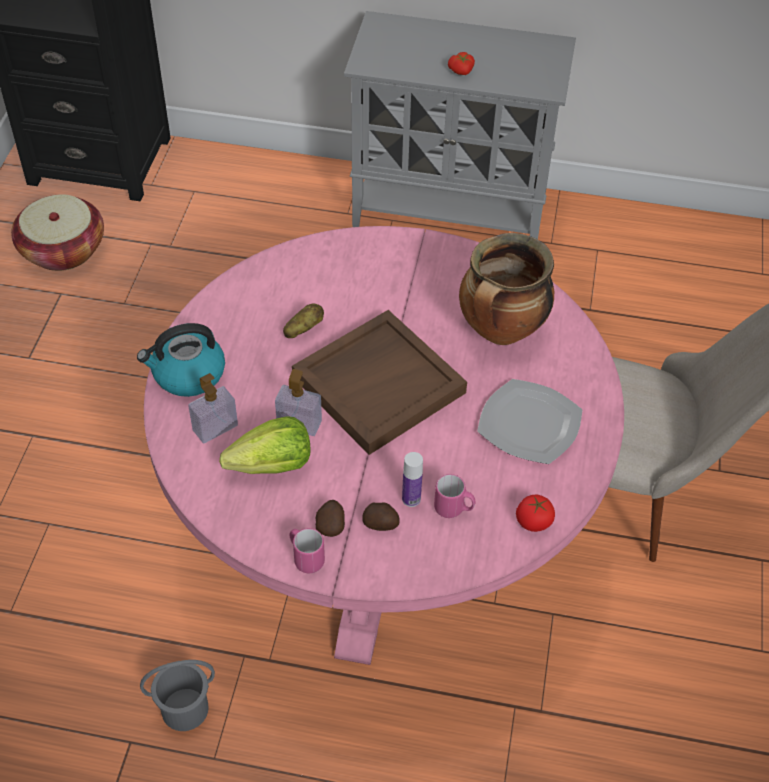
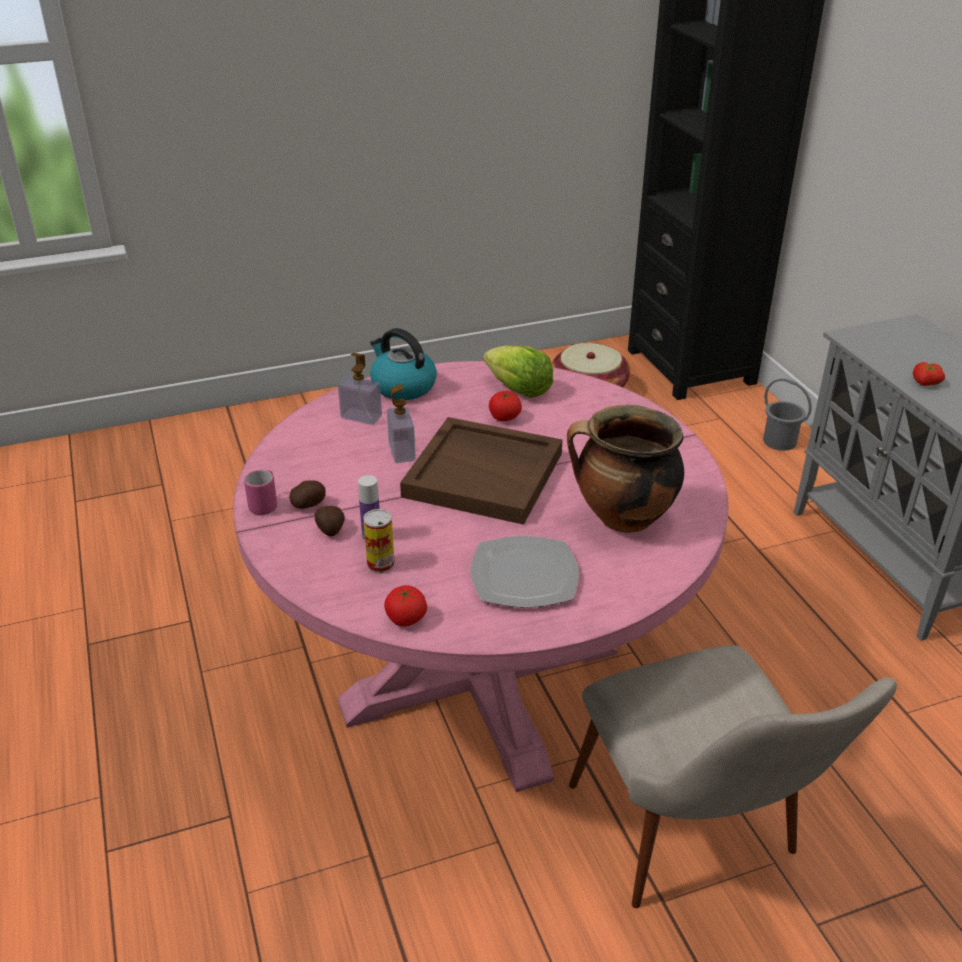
camera: 60 degrees right, 15 degrees down
grey bucket [140,660,215,731] -> grey bucket moved to [763,378,812,451]
lettuce [219,416,311,474] -> lettuce moved to [483,345,553,398]
potato [283,304,324,338] -> tomato [489,391,522,421]
pink mug [434,474,475,518] -> can [363,509,395,574]

